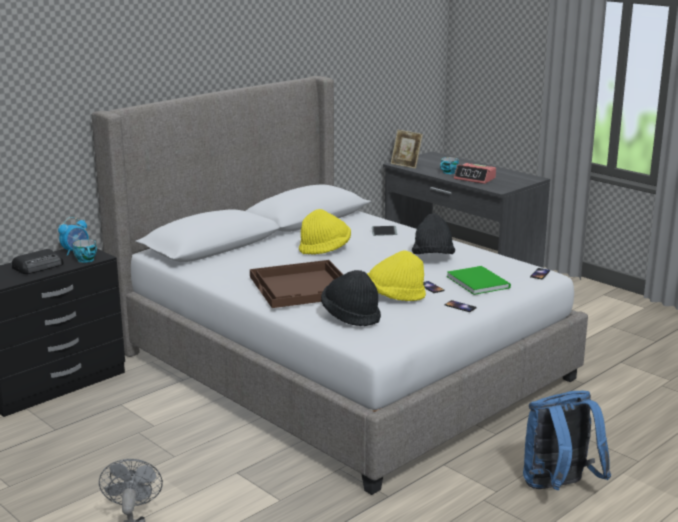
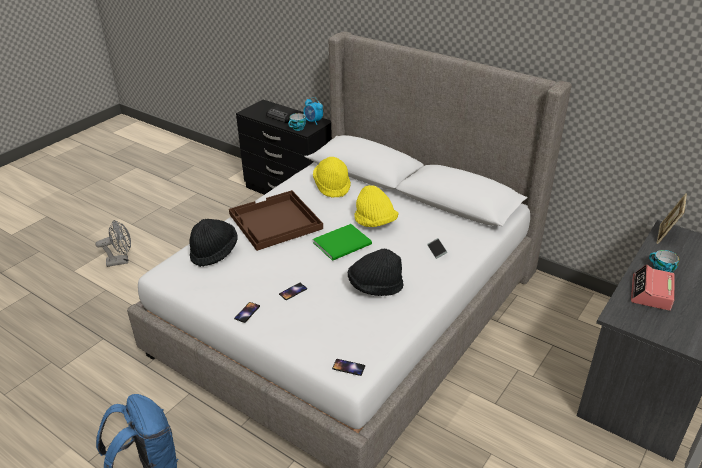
camera: 80 degrees right, 15 degrees up
yellow hat [367,250,426,301] -> yellow hat moved to [313,157,351,198]
green book [447,266,511,295] -> green book moved to [313,224,372,261]

